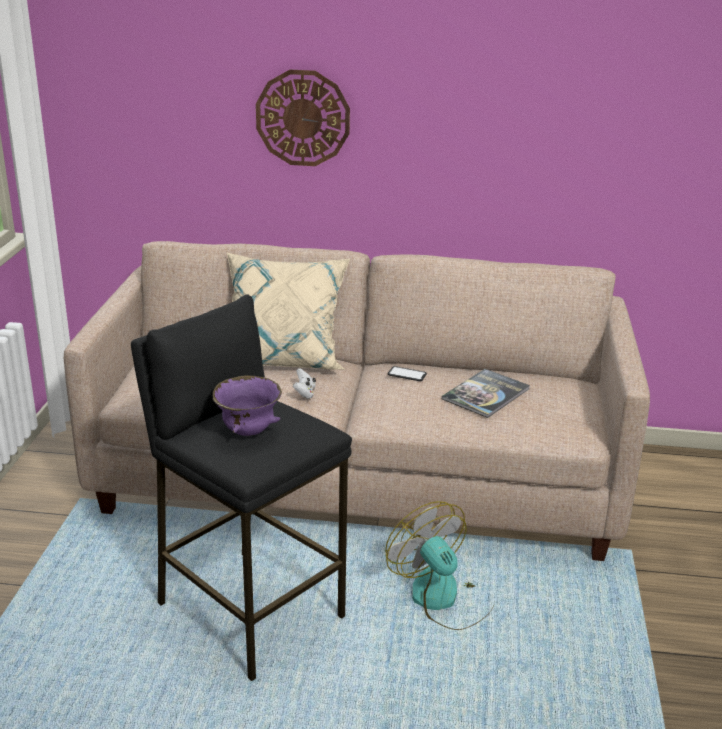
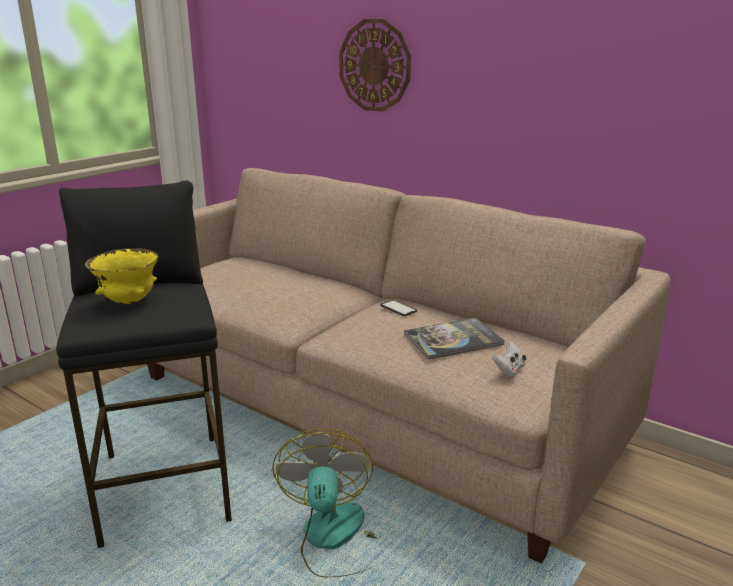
camera: 30 degrees right, 5 degrees down
purple bowl [213,375,282,436] -> yellow bowl [85,248,159,304]
beige pillow [227,253,350,370] -> none
white game controller [293,368,316,399] -> white game controller moved to [493,341,527,377]

